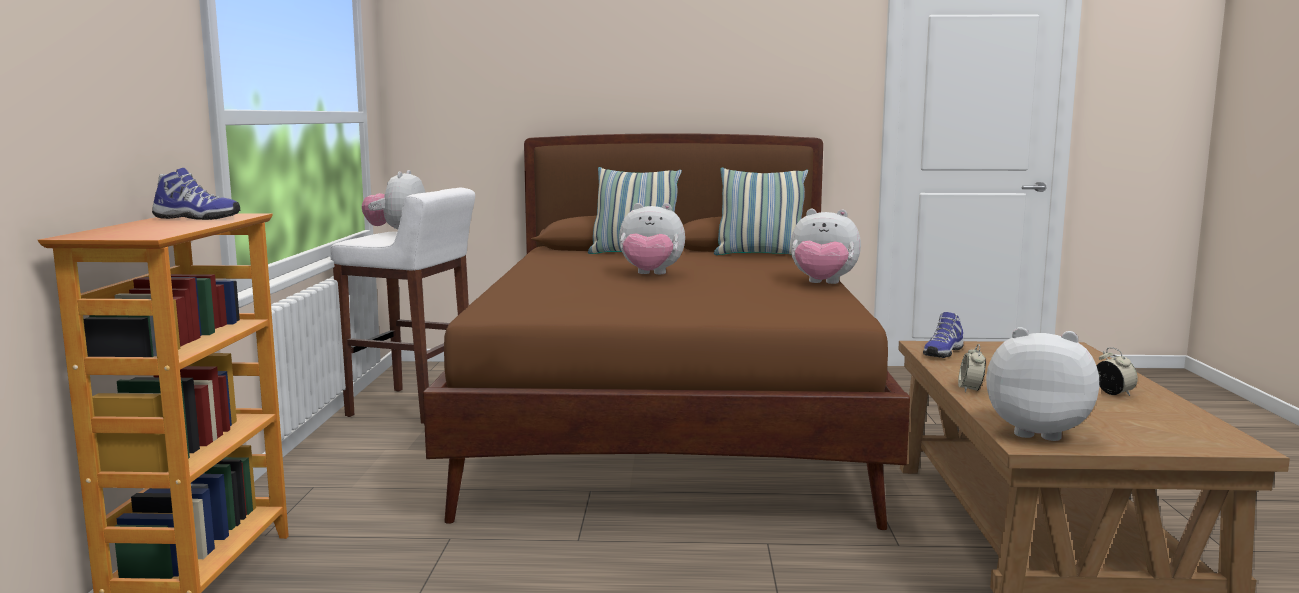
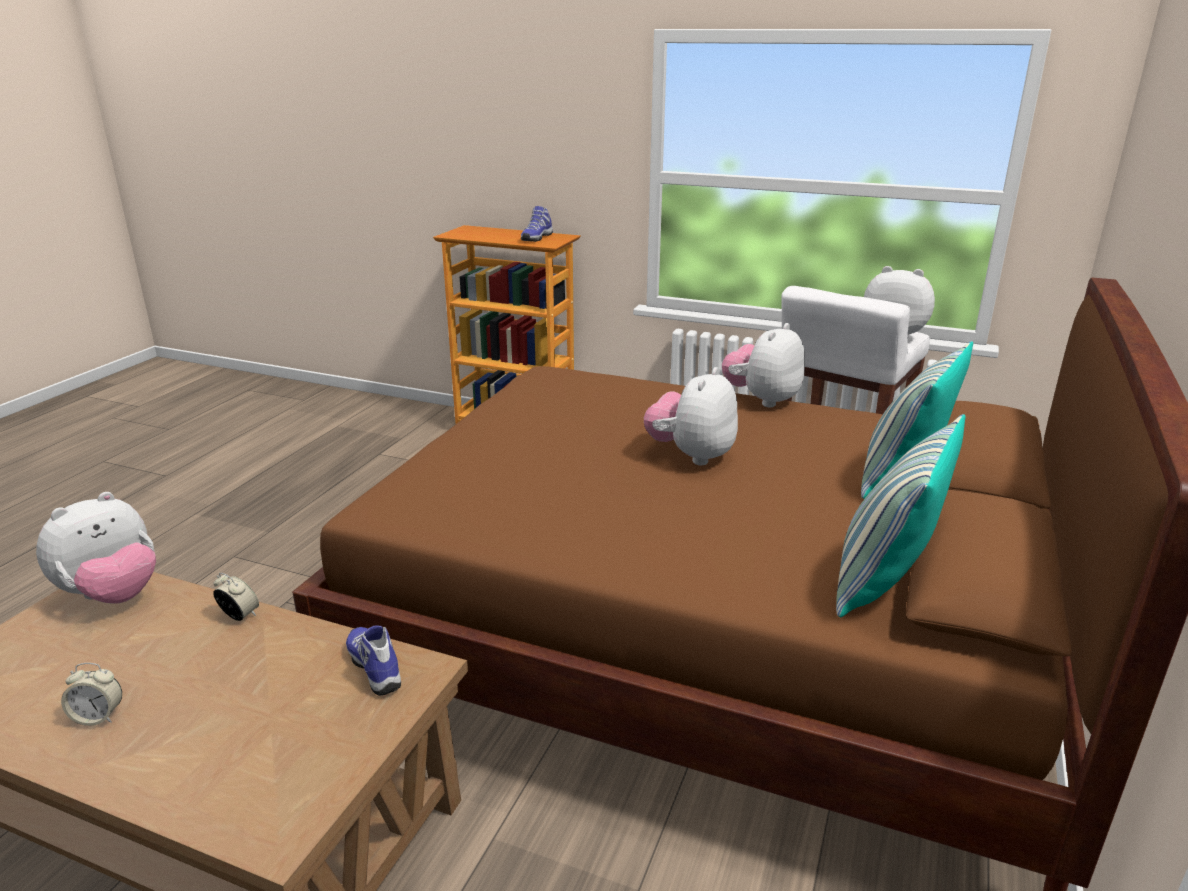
camera: 110 degrees right, 15 degrees up
plush toy [790,209,861,284] -> plush toy moved to [722,323,805,407]

